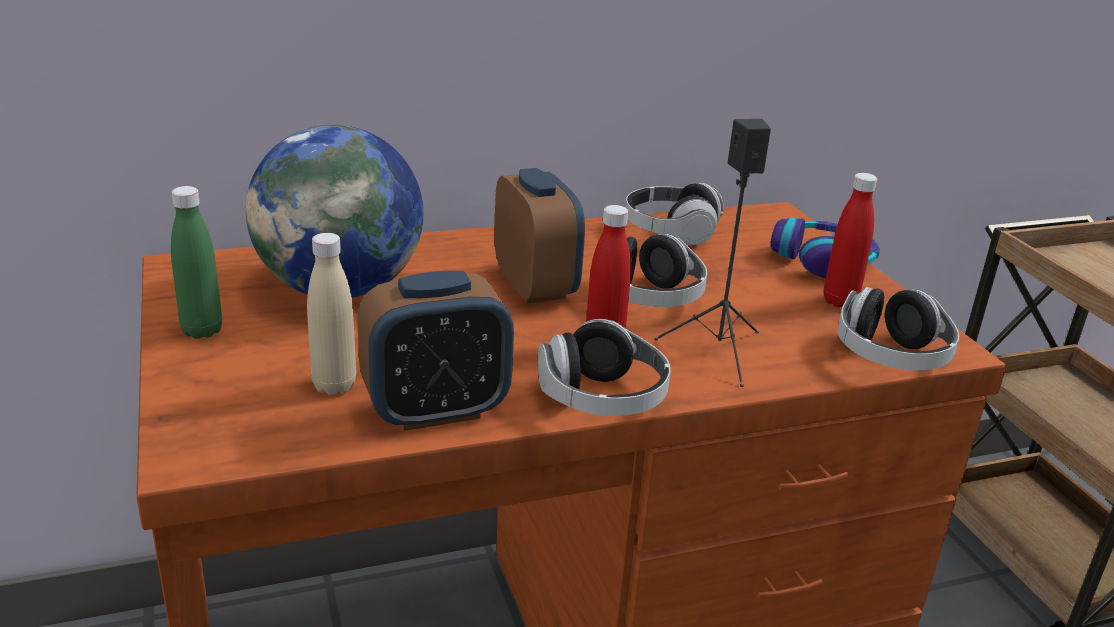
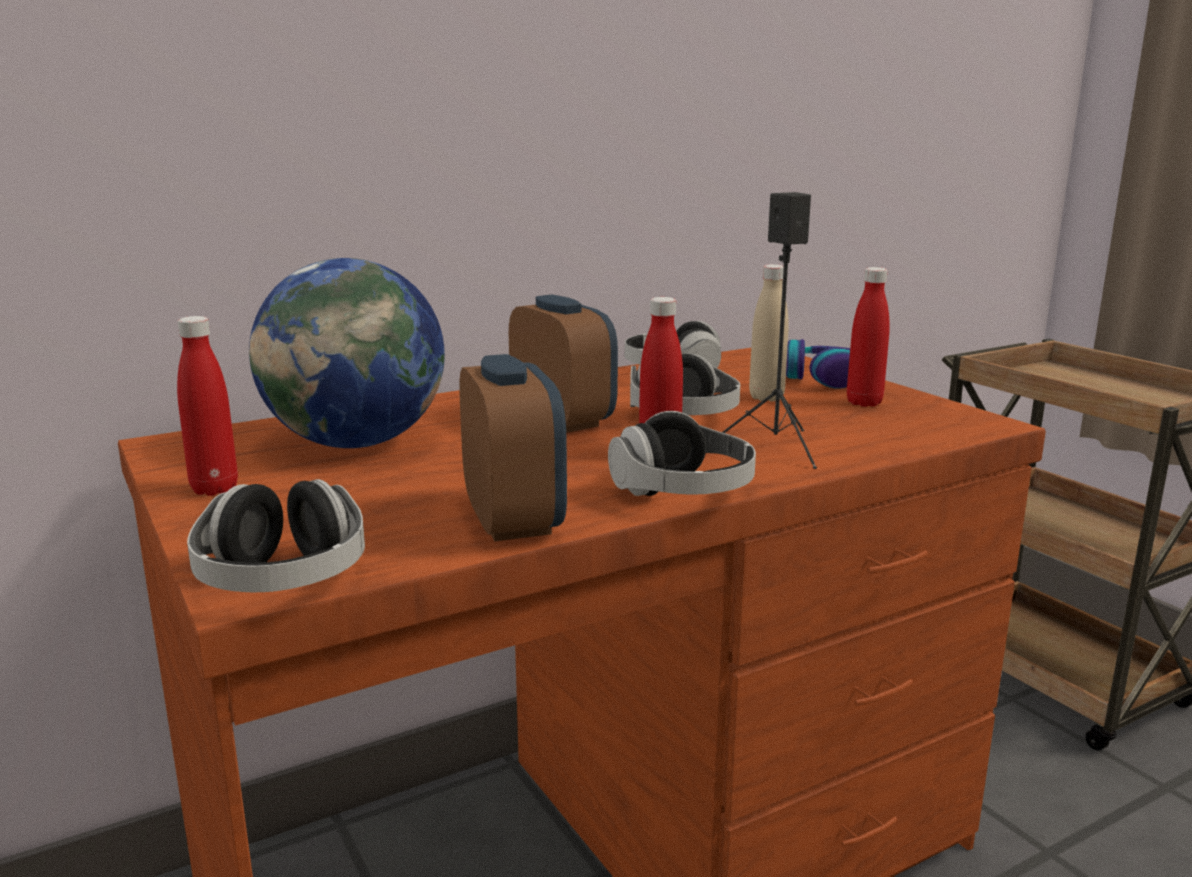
camera: 10 degrees left, 10 degrees down
green bottle [171,186,222,339] -> red bottle [177,316,238,496]
beige bottle [307,233,356,395] -> beige bottle moved to [749,264,789,402]
alarm clock [357,271,514,431] -> alarm clock turned 75 degrees counterclockwise [459,354,567,541]
headphones [837,287,959,371] -> headphones moved to [187,479,365,592]

